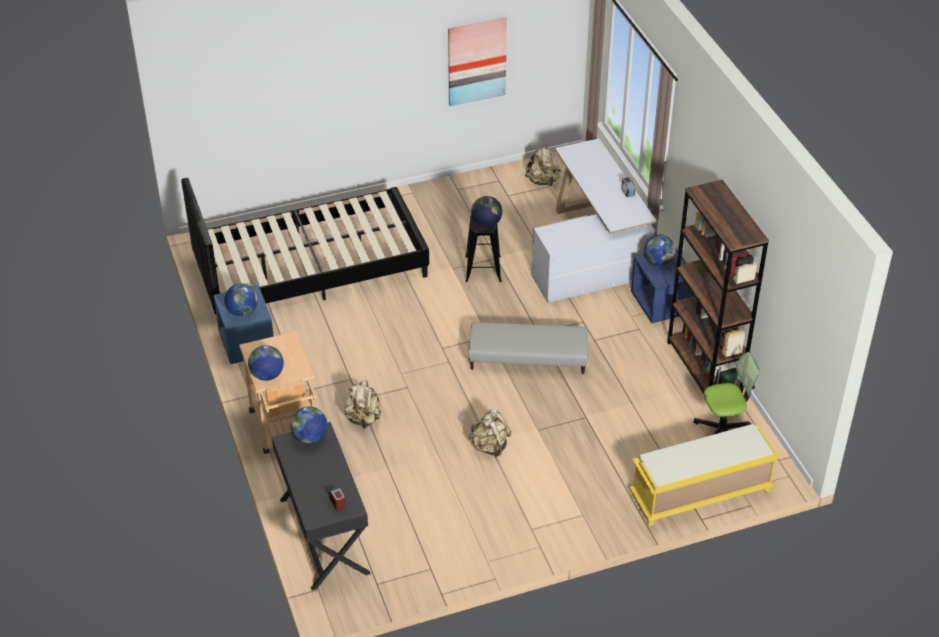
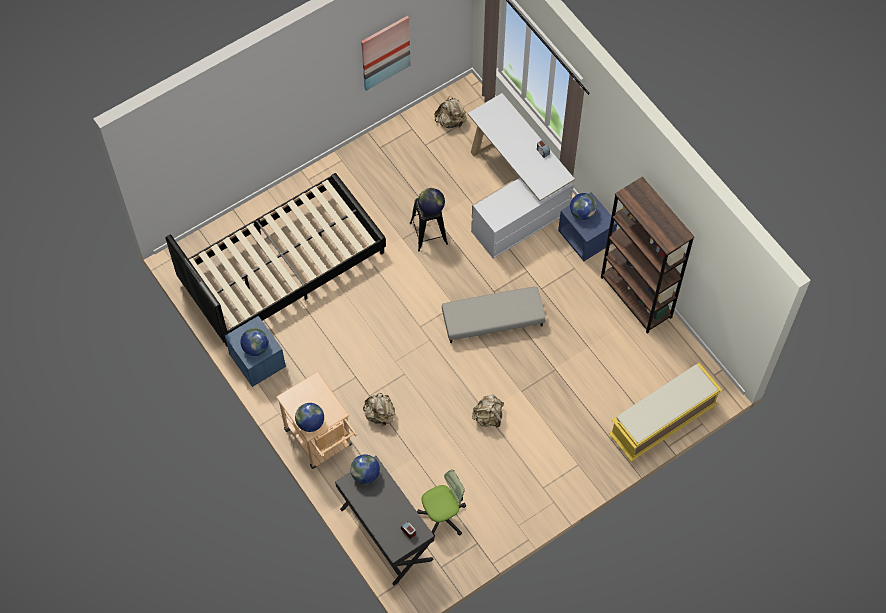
camera: 15 degrees left, 20 degrees up
office chair [693,352,759,435] -> office chair moved to [417,470,466,537]

